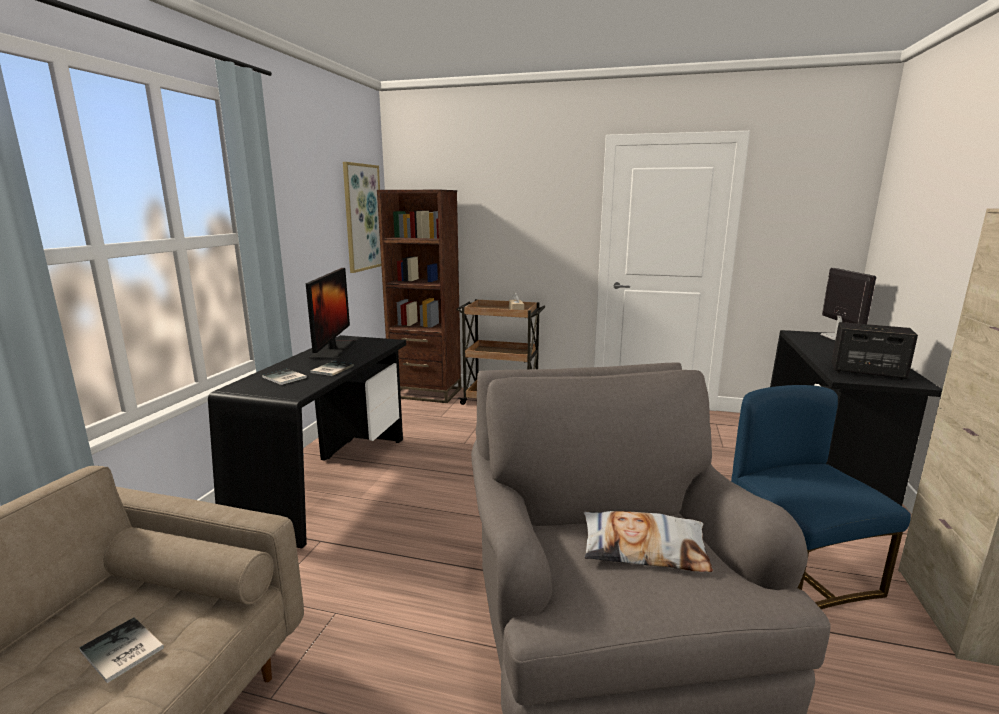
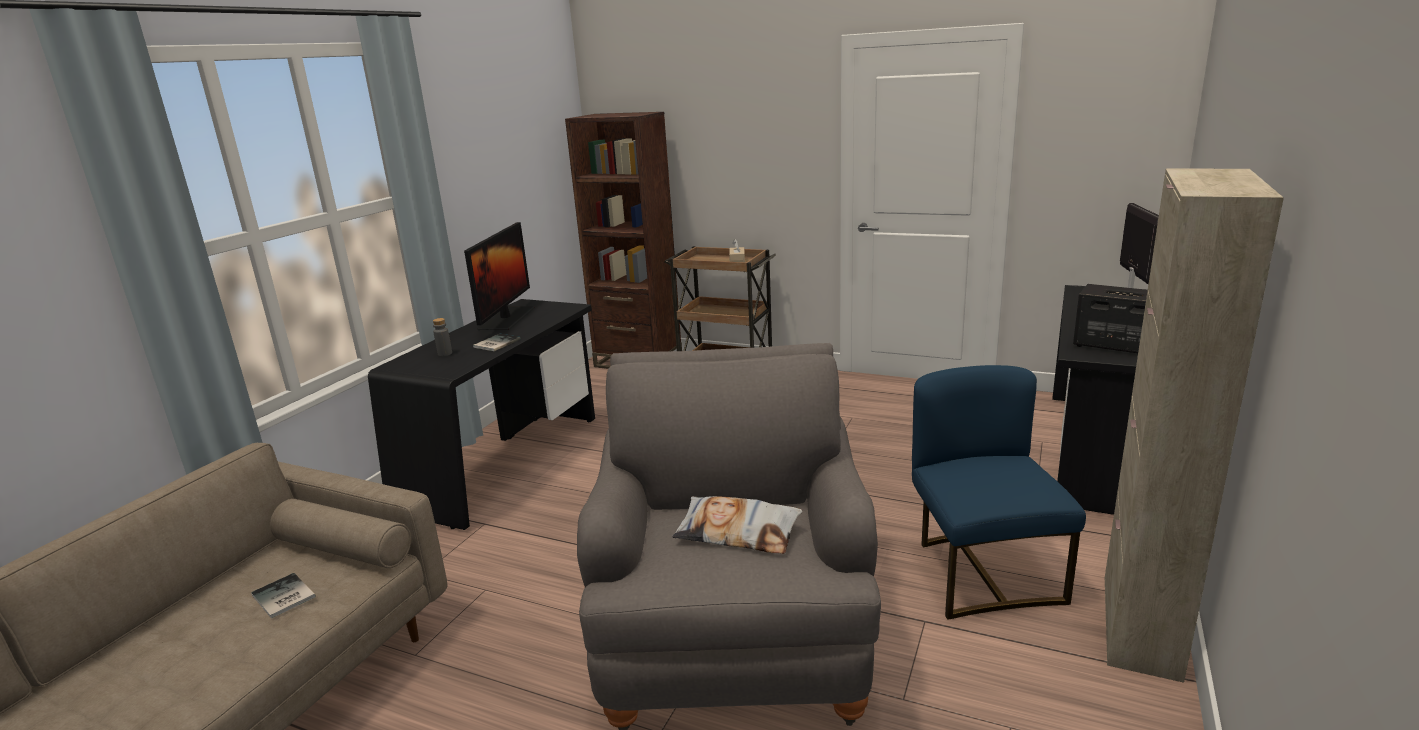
camera: 10 degrees right, 5 degrees up
book [262,369,307,385] -> grey bottle [433,318,452,356]
picture [343,162,381,273] -> none

